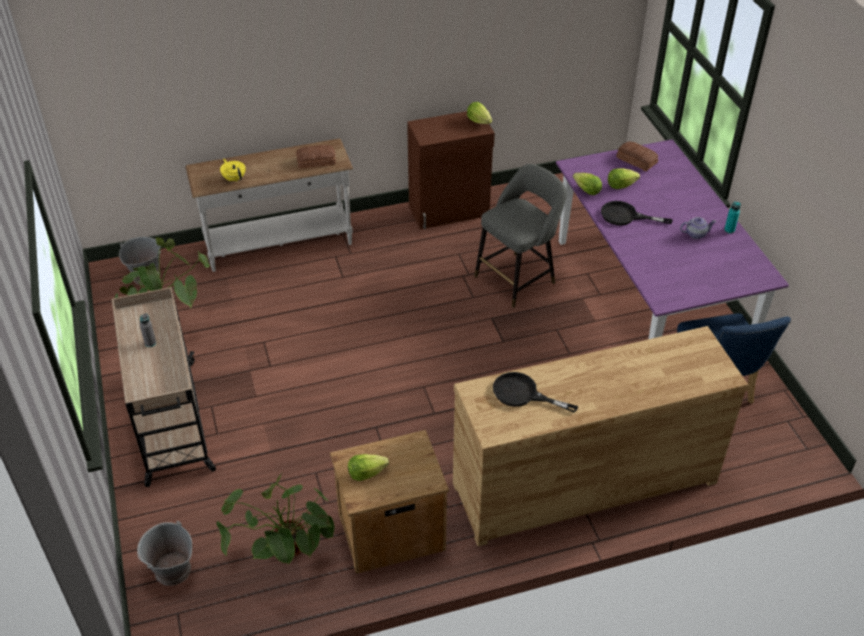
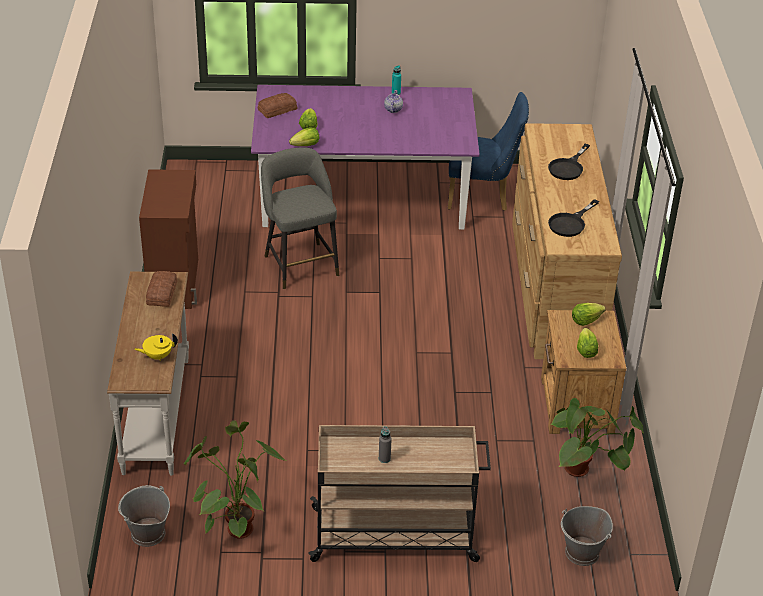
camera: 75 degrees left, 5 degrees down
lettuce [467,102,492,124] -> lettuce moved to [572,303,606,326]
black frying pan [601,201,672,225] -> black frying pan moved to [548,144,590,180]

